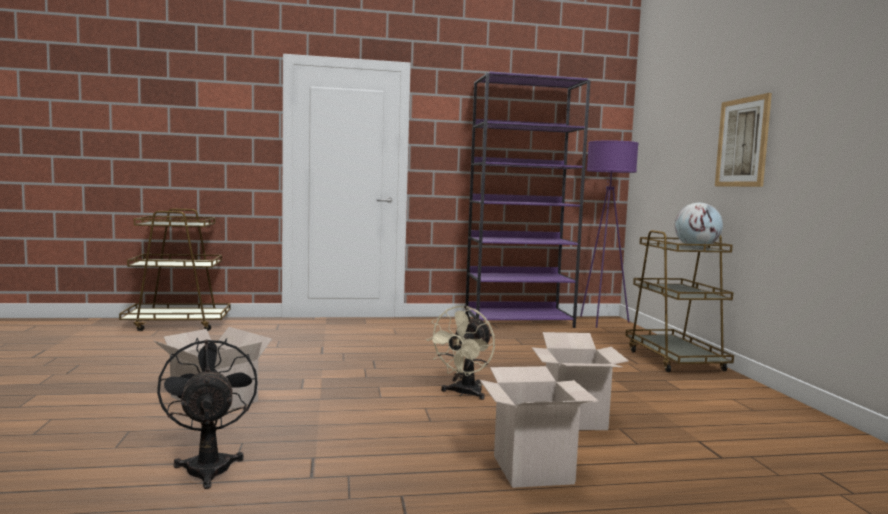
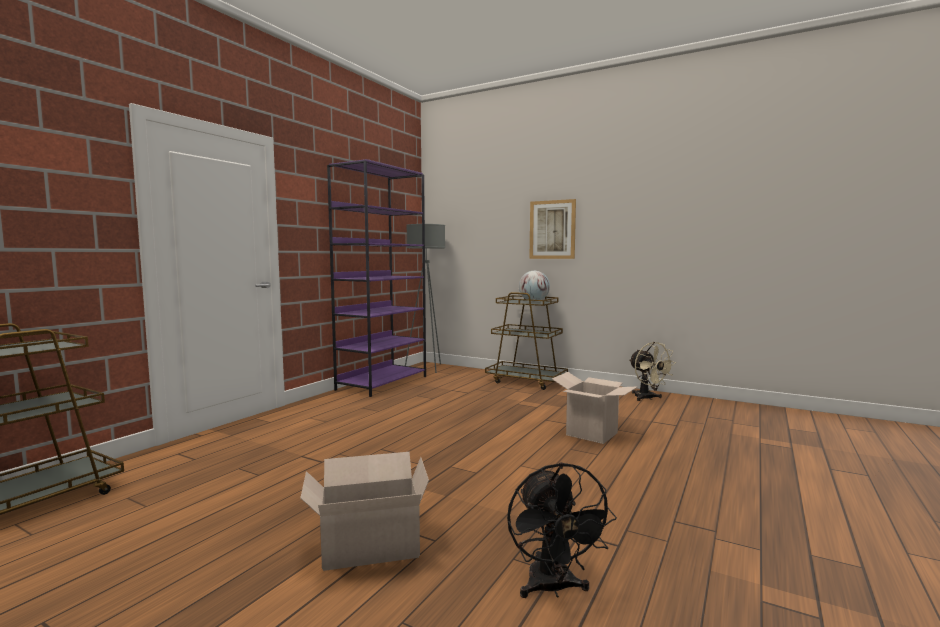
camera: 50 degrees left, 0 degrees up
black fan [157,338,258,489] -> black fan turned 120 degrees counterclockwise [507,462,617,598]
beige fan [427,306,495,400] -> beige fan moved to [629,342,676,401]
cardboard box [480,366,599,488] -> none
purple floor lamp [580,140,639,328] -> grey floor lamp [405,224,445,373]

